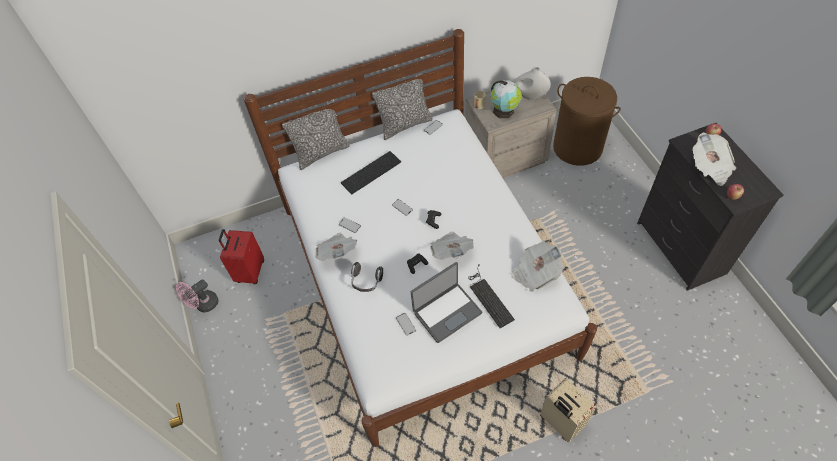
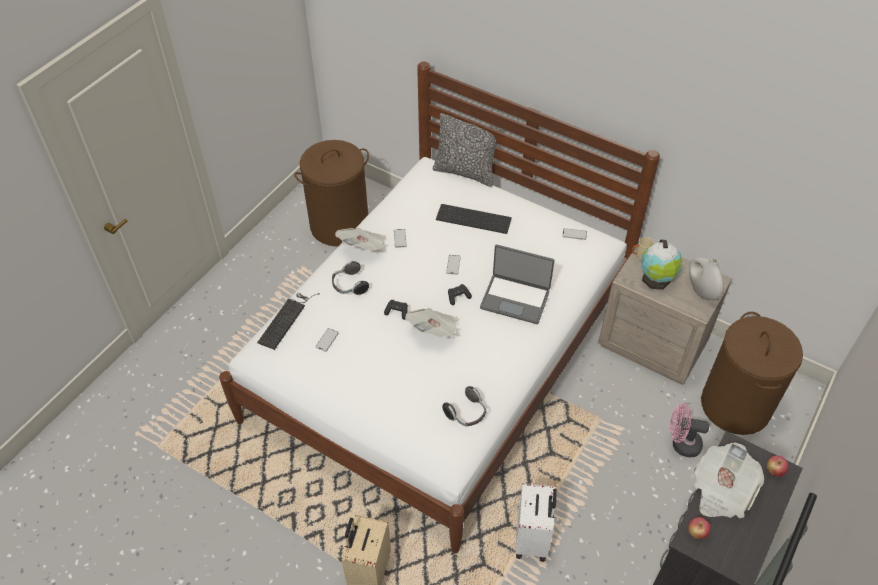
camera: 50 degrees right, 5 degrees down
pink fan [176,279,218,312] -> pink fan moved to [670,403,709,457]
red suitcase [219,229,264,284] -> brown laundry basket [294,140,369,247]
pillow [372,73,433,140] -> none
laptop [411,262,482,343] -> laptop moved to [480,244,555,324]
keyboard [468,264,515,328] -> keyboard moved to [257,293,320,350]
newspaper [511,241,563,292] -> headphones [442,386,486,427]
none -> white suitcase [515,483,557,562]

